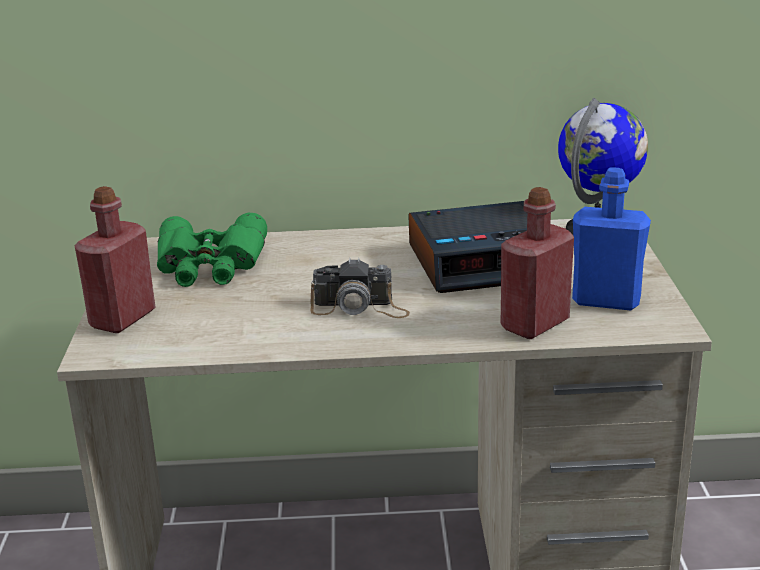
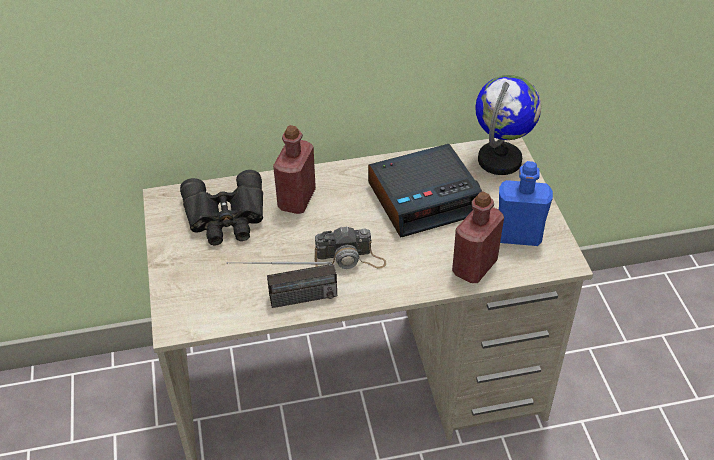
camera: 10 degrees left, 20 degrees up
red bottle [75,186,155,333] -> red bottle moved to [273,125,316,214]
green binoculars [157,213,267,287] -> black binoculars [180,170,263,246]
none -> radio [227,262,337,308]

